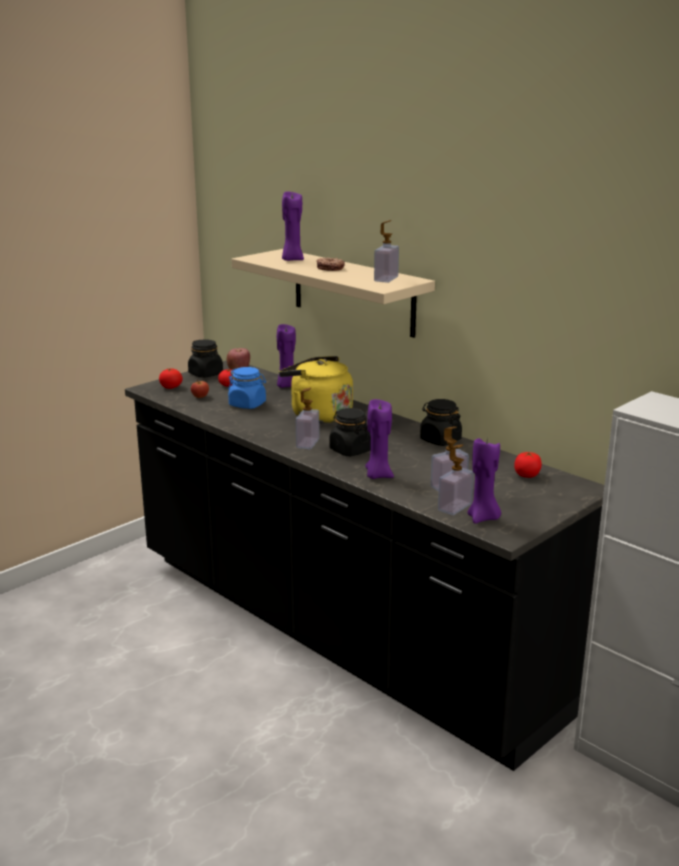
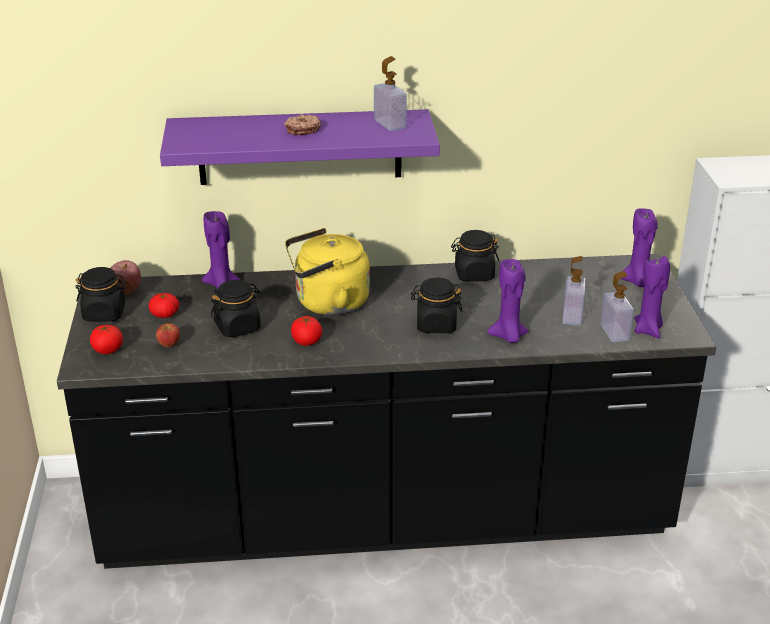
camera: 50 degrees left, 10 degrees up
blue jar [228,367,266,409] -> black jar [211,280,262,337]
beige shelf [232,249,435,338] -> purple shelf [160,109,440,185]
purple candle [282,192,304,261] -> purple candle moved to [621,208,658,287]
soap dispenser [296,388,319,449] -> none
tomato [514,452,542,478] -> tomato moved to [291,316,322,346]

